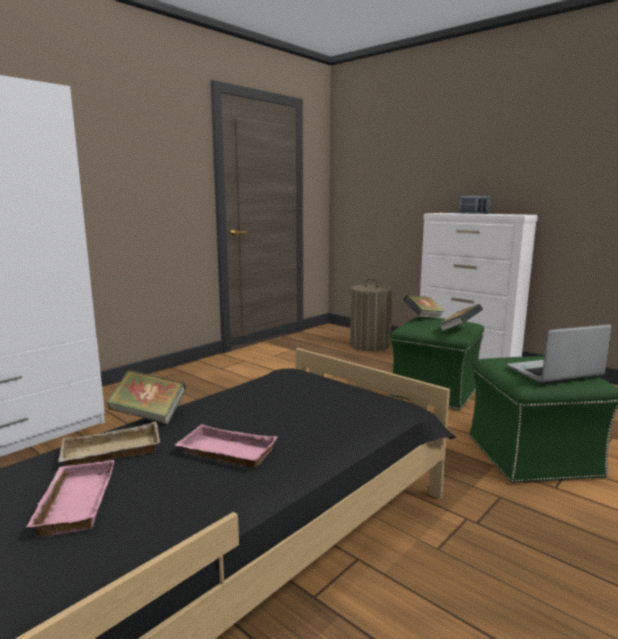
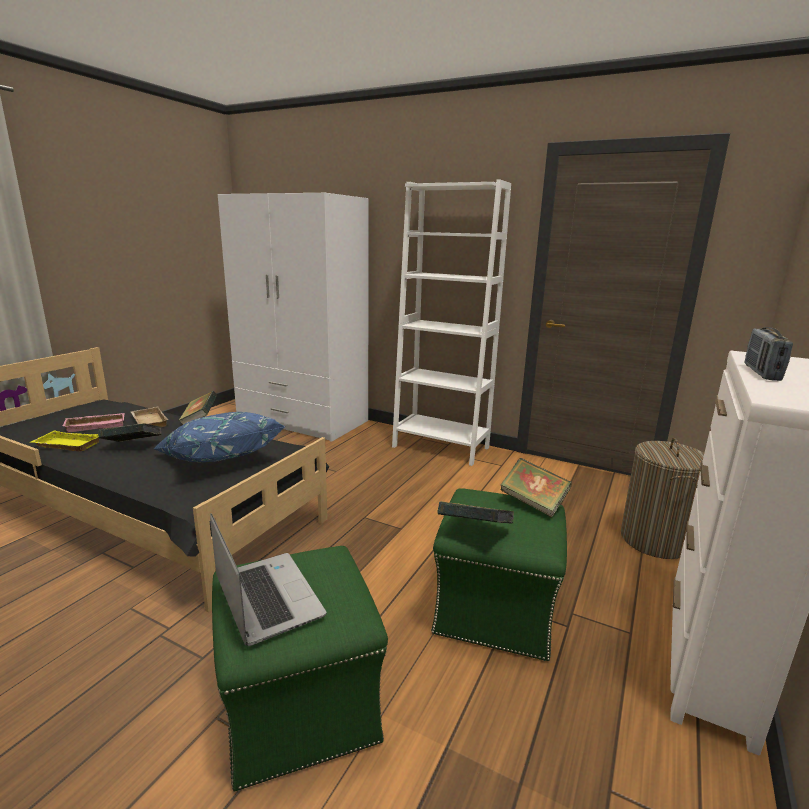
camera: 75 degrees right, 5 degrees up
pink tray [175,424,277,468] -> book [98,423,162,442]
none -> yellow tray [31,430,99,451]
none -> blue pillow [153,412,286,462]
none -> white bookcase [392,180,511,466]

